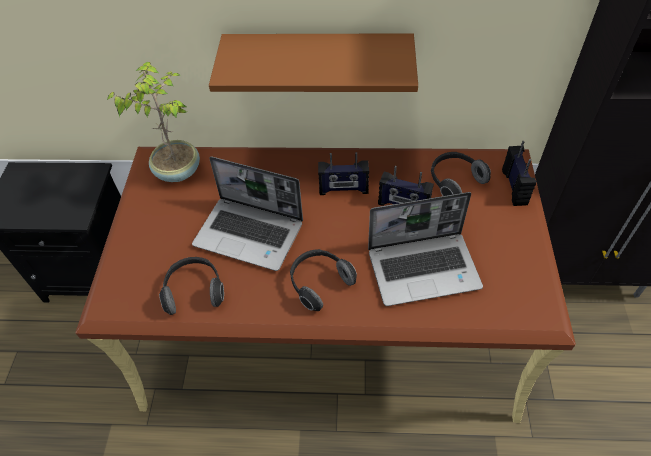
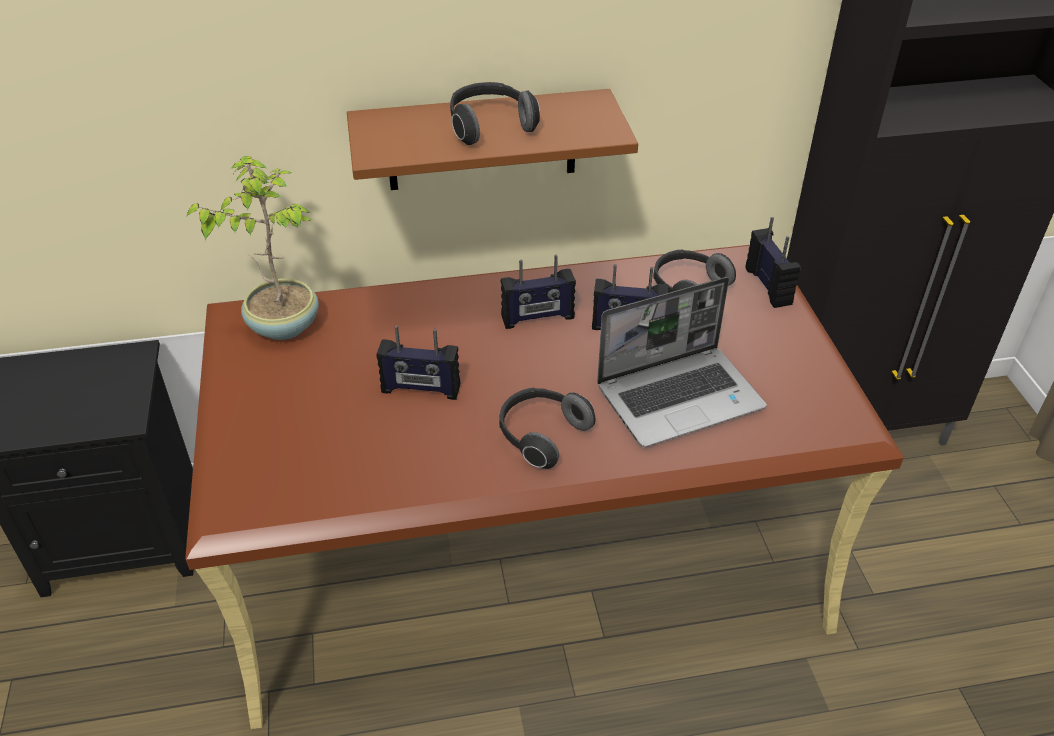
camera: 15 degrees left, 10 degrees down
headphones [159,257,224,315] -> headphones moved to [450,82,540,145]
laptop [192,157,303,271] -> radio [377,325,460,400]

